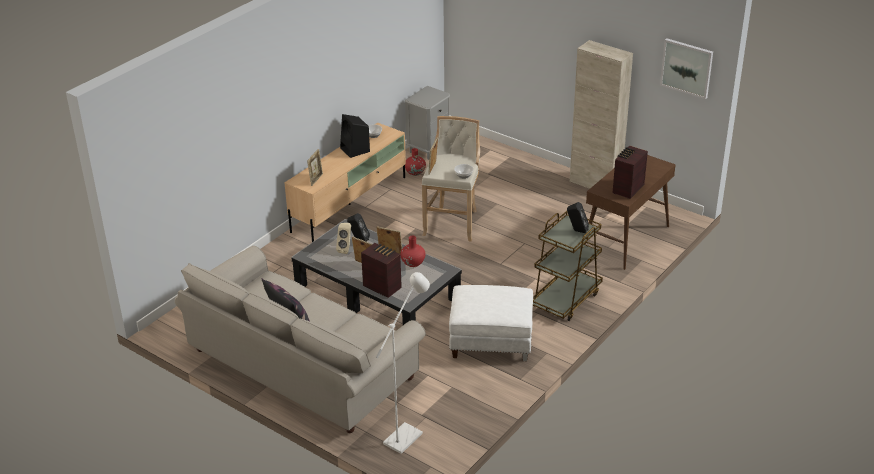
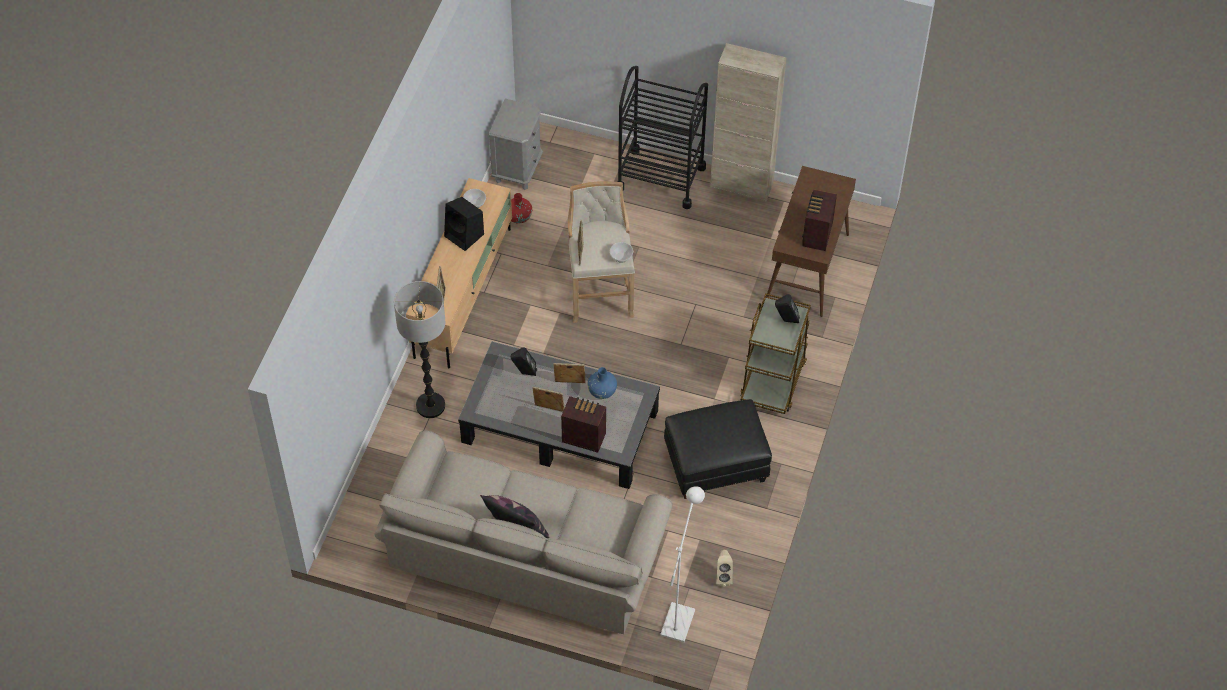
camera: 20 degrees left, 20 degrees up
beige speaker [336,223,351,254] -> beige speaker moved to [716,550,733,587]
red vase [400,235,425,267] -> blue vase [587,367,617,399]
white ottoman [449,285,533,361] -> black ottoman [664,399,772,499]
picture [660,38,713,99] -> none
none -> floor lamp [394,281,445,418]
none -> black cart [617,66,708,209]

